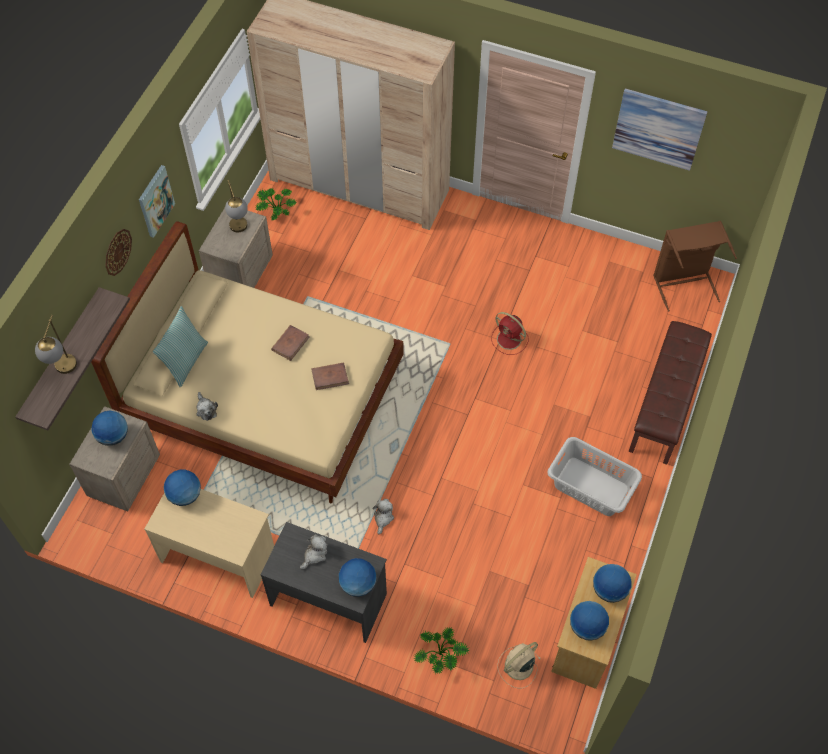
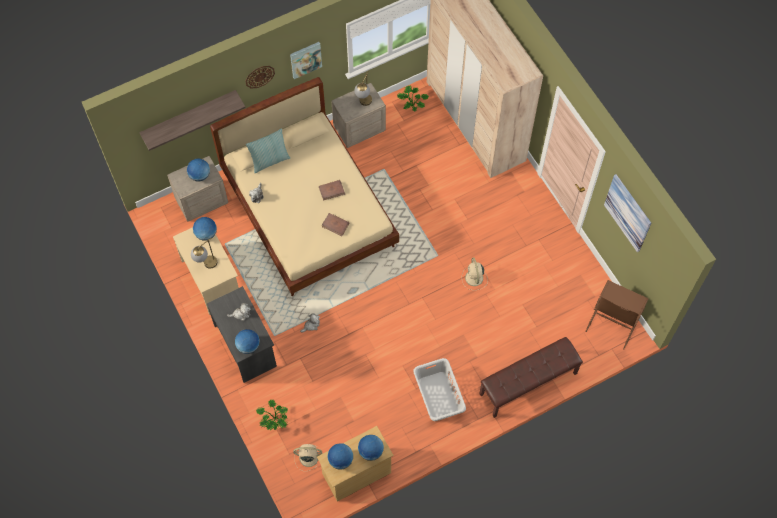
camera: 40 degrees right, 5 degrees up
table lamp [35,315,77,374] -> table lamp moved to [191,238,217,269]
red fan [491,312,528,355] -> beige fan [461,258,488,290]

